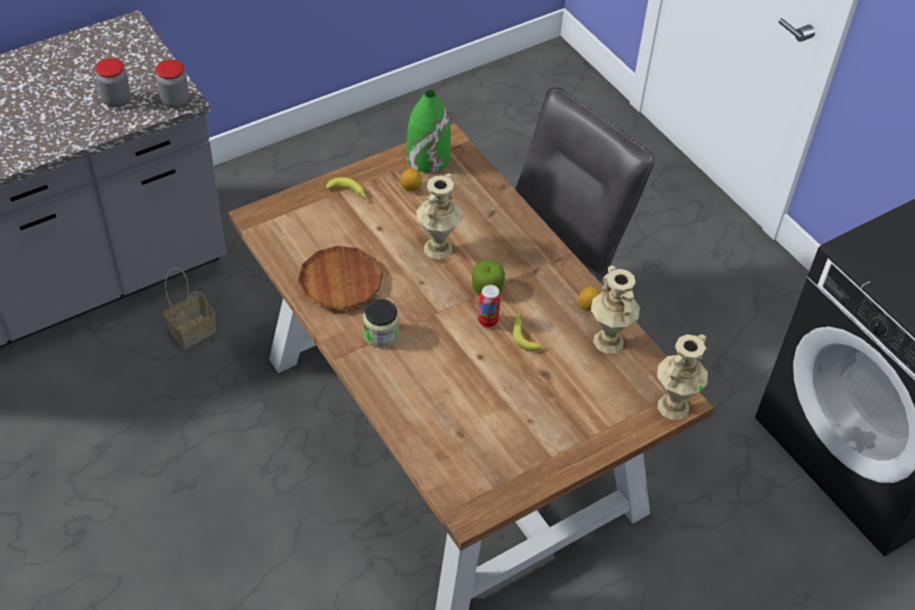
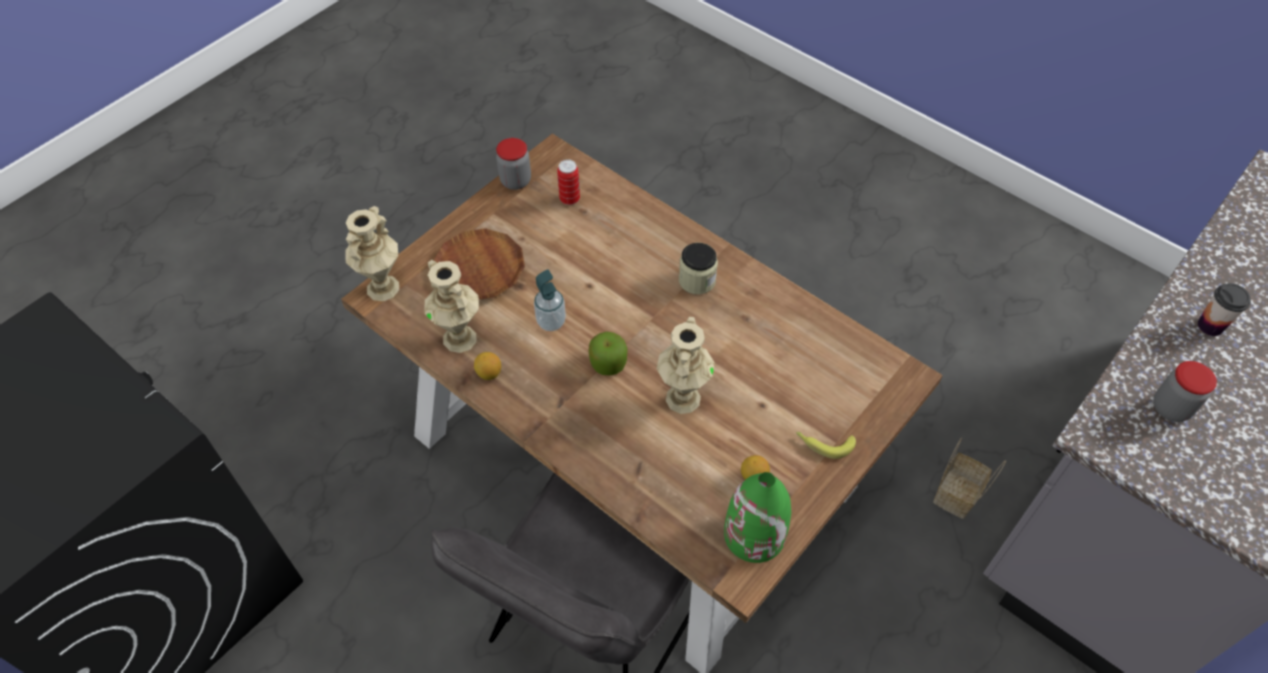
camera: 165 degrees right, 5 degrees up
jar [156,60,189,108] -> jar moved to [496,138,531,190]
brown plate [298,246,383,310] -> brown plate moved to [434,228,525,300]
can [478,284,501,328] -> can moved to [557,159,580,205]
banana [513,311,543,352] -> soap dispenser [534,269,566,331]
none -> cup [1198,283,1251,336]

